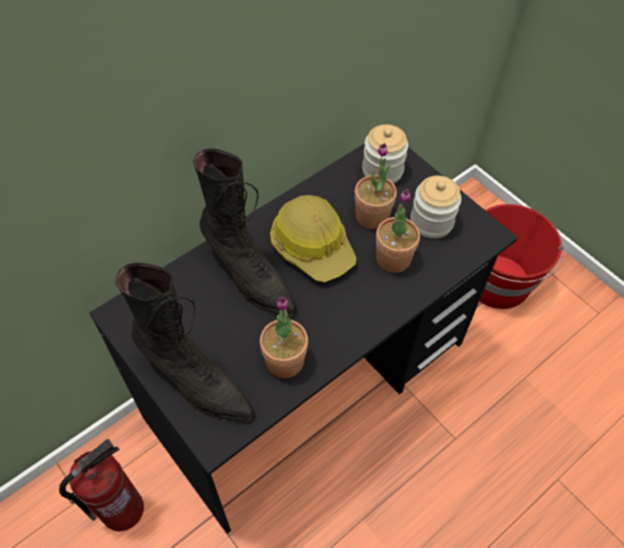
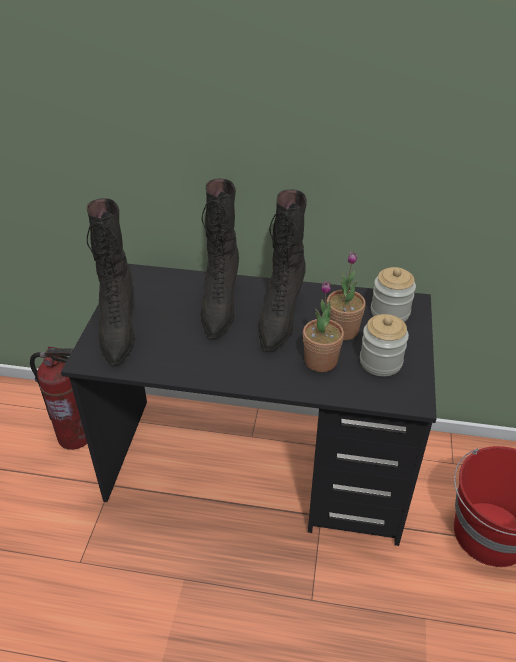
camera: 50 degrees right, 15 degrees down
potted plant [260,297,308,378] -> none
hard hat [270,195,357,282] -> black boot [258,189,307,351]

